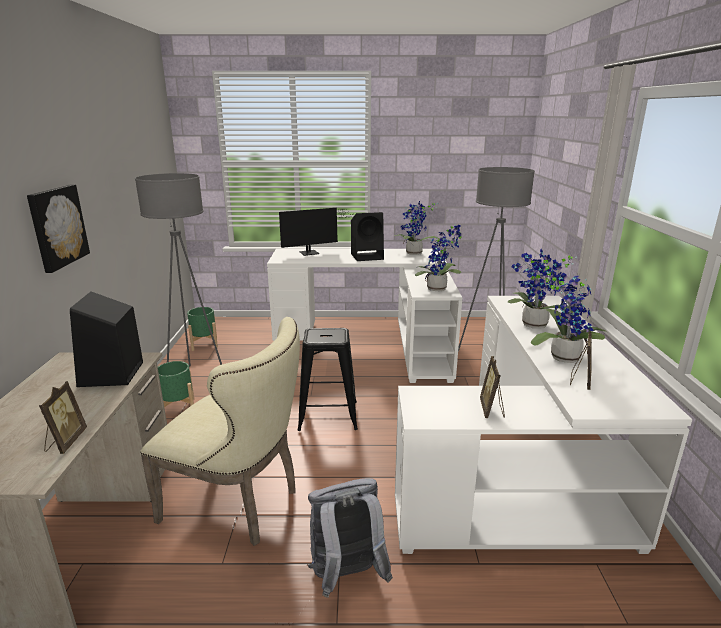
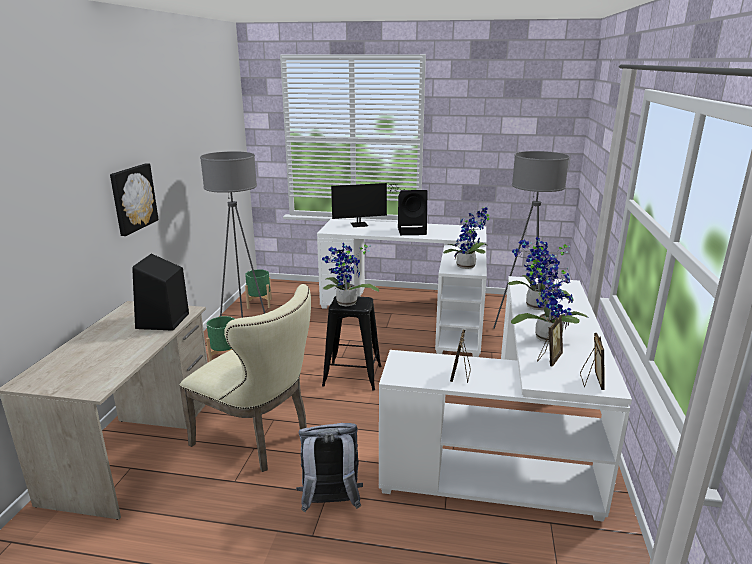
camera: 10 degrees right, 0 degrees up
picture frame [39,381,87,454] -> picture frame moved to [580,333,605,390]
potted plant [395,201,440,255] -> potted plant moved to [322,243,379,306]

